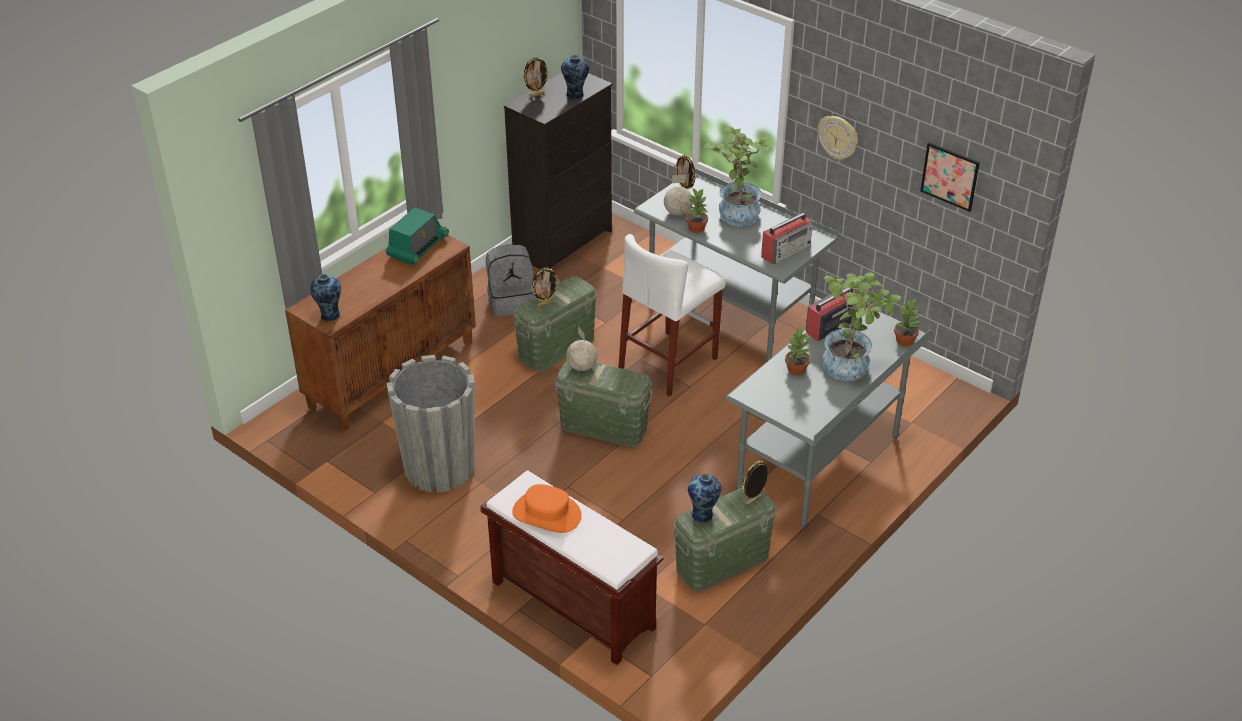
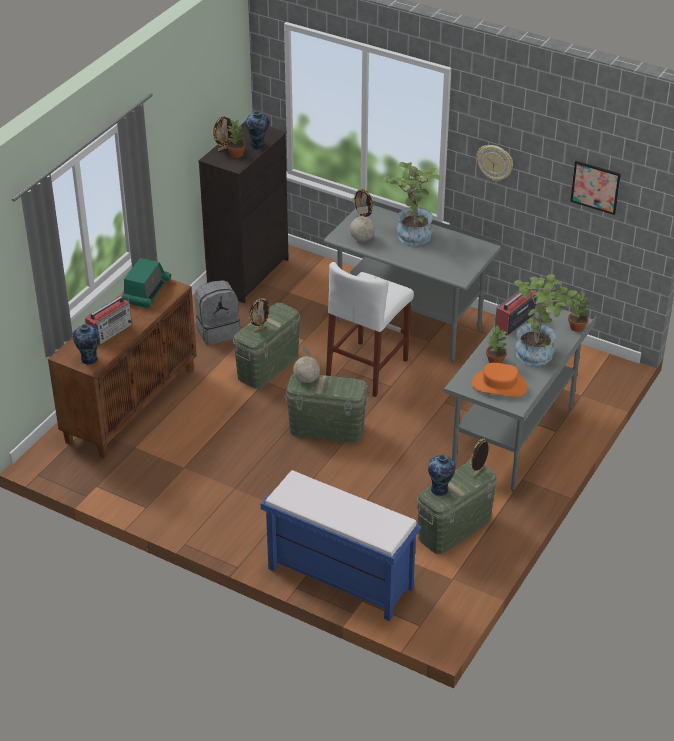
camera: 10 degrees left, 0 degrees up
grey planter [387,355,475,493] -> none
brown bench [481,471,664,665] -> blue bench [260,470,421,621]
orange hat [512,484,582,533] -> orange hat moved to [472,363,527,397]
potted plant [686,189,708,233] -> potted plant moved to [227,119,246,158]
radio [761,213,813,264] -> radio moved to [85,296,132,345]

